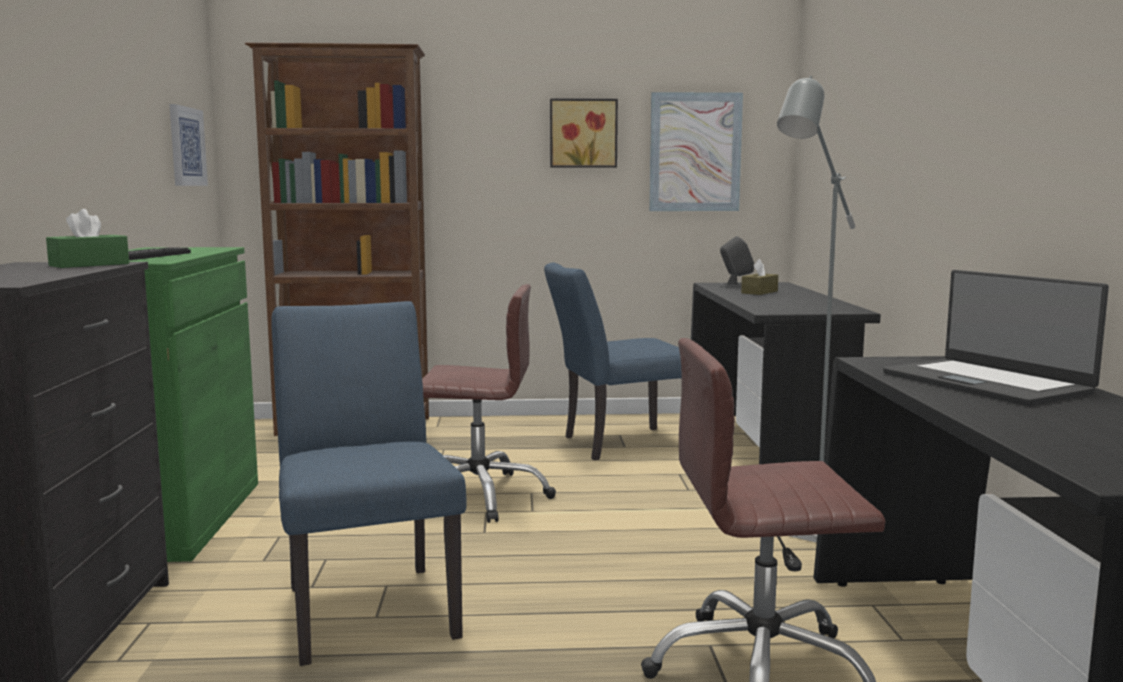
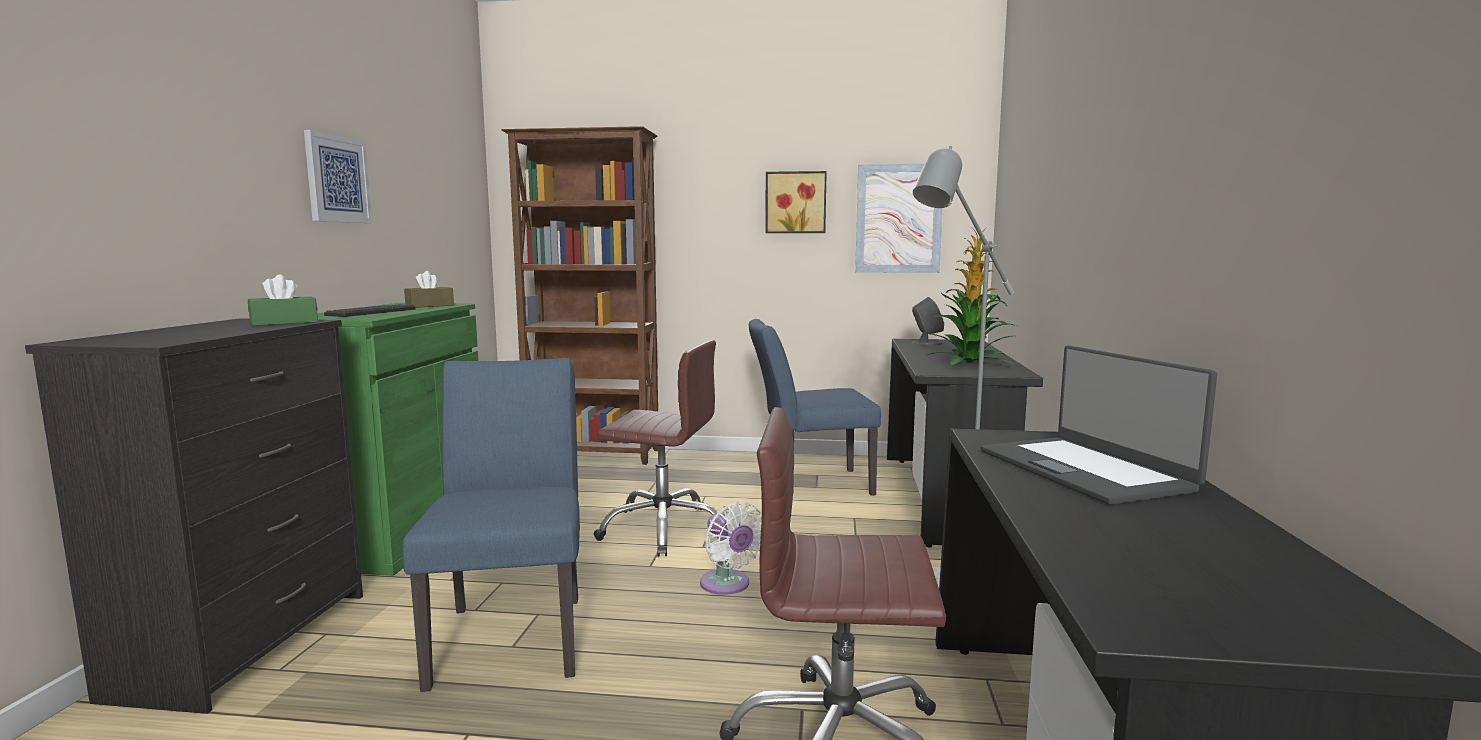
camera: 10 degrees right, 0 degrees up
picture [169,104,208,186] -> picture moved to [304,130,372,223]
brown tissue box [741,259,778,295] -> brown tissue box moved to [404,271,454,308]
none -> white fan [700,501,762,595]
none -> potted plant [926,228,1020,365]

